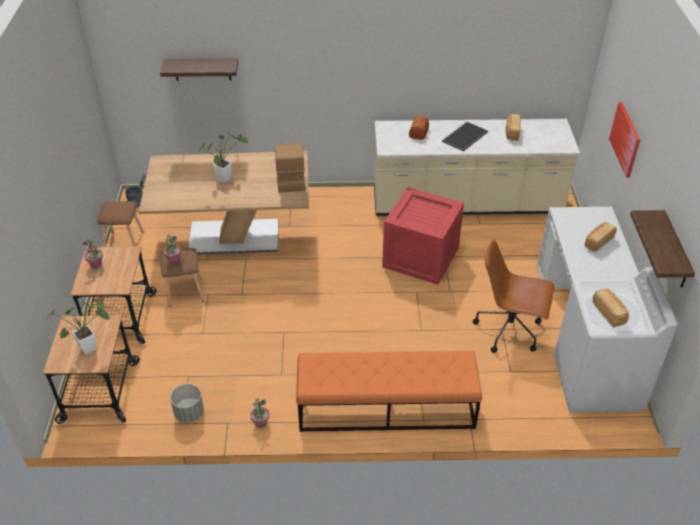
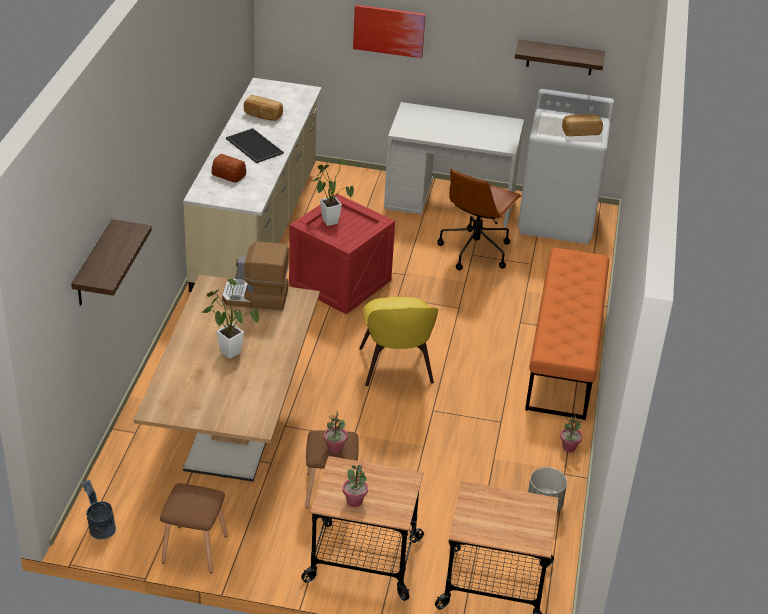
camera: 80 degrees left, 5 degrees down
potted plant [47,299,110,355] -> potted plant moved to [311,158,354,226]
bread [585,222,617,252] -> none
none -> yellow chair [359,297,438,386]

